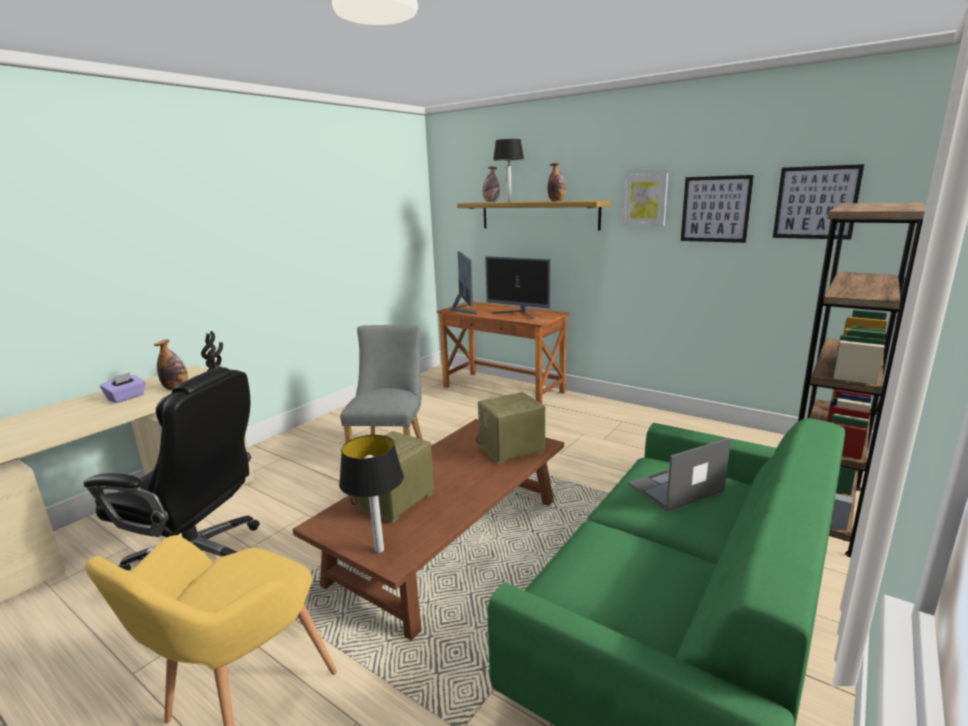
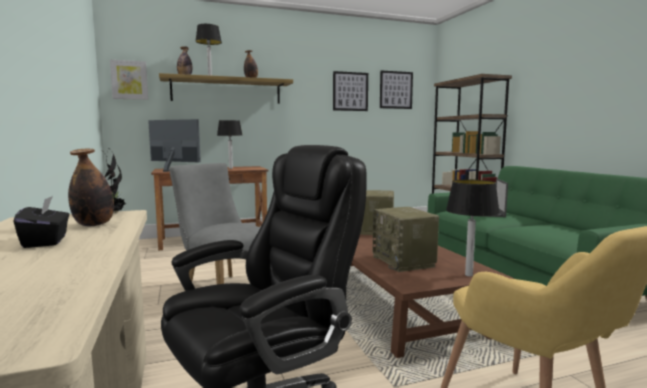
camera: 55 degrees left, 10 degrees down
purple tissue box [100,372,145,403] -> black tissue box [14,196,69,248]
monitor [485,256,551,319] -> table lamp [217,120,243,169]
picture [622,173,668,226] -> picture moved to [110,60,148,100]

